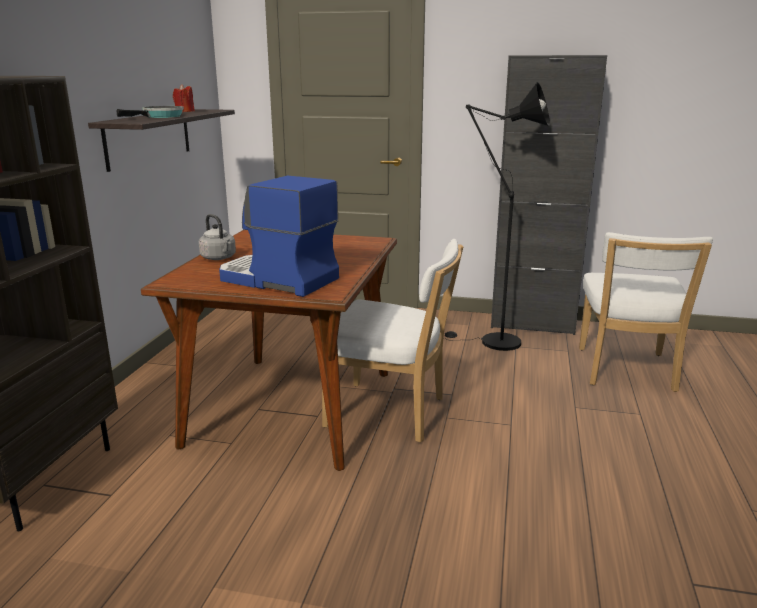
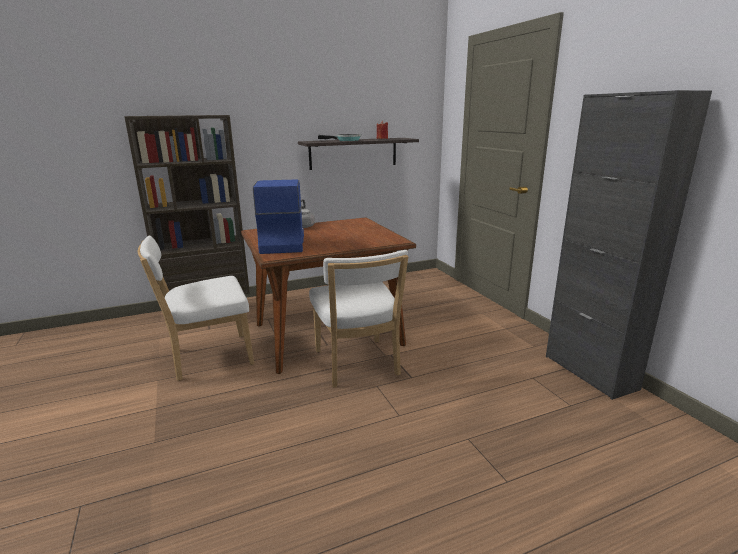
camera: 55 degrees right, 0 degrees up
black floor lamp [444,82,550,351] -> none
white chair [579,232,713,392] -> white chair moved to [138,235,254,381]

